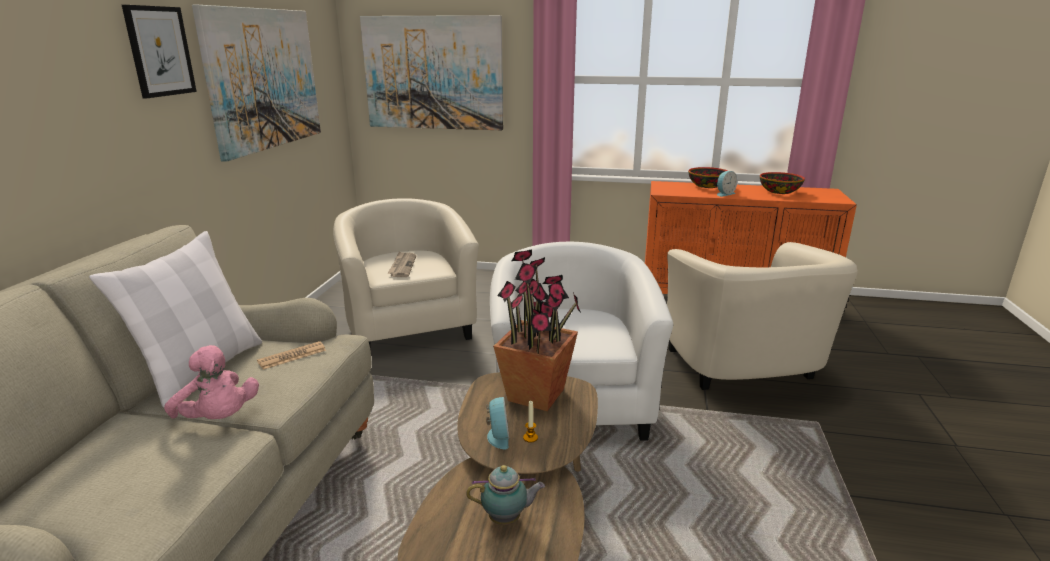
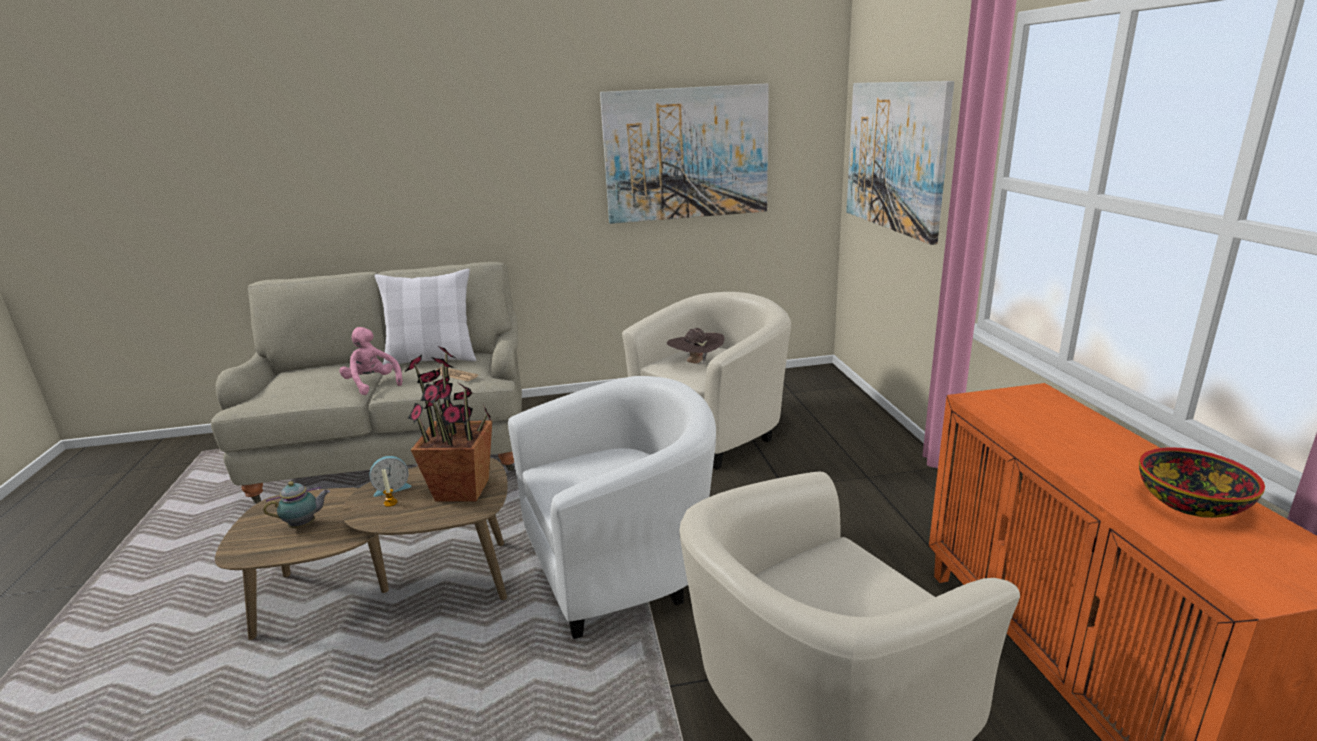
camera: 70 degrees right, 0 degrees up
picture [122,5,197,99] -> none
pink plush toy [164,345,259,419] -> pink plush toy turned 120 degrees clockwise [339,327,402,395]
newspaper [387,252,416,277] -> brown hat [667,328,724,365]
teapot [466,465,545,525] -> teapot turned 90 degrees counterclockwise [263,481,330,528]
bowl [688,167,728,188] -> none
alarm clock [717,171,737,197] -> none

